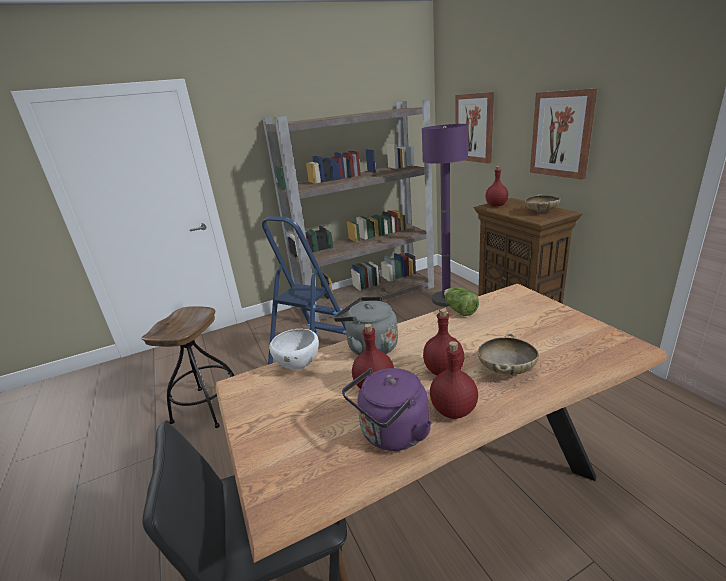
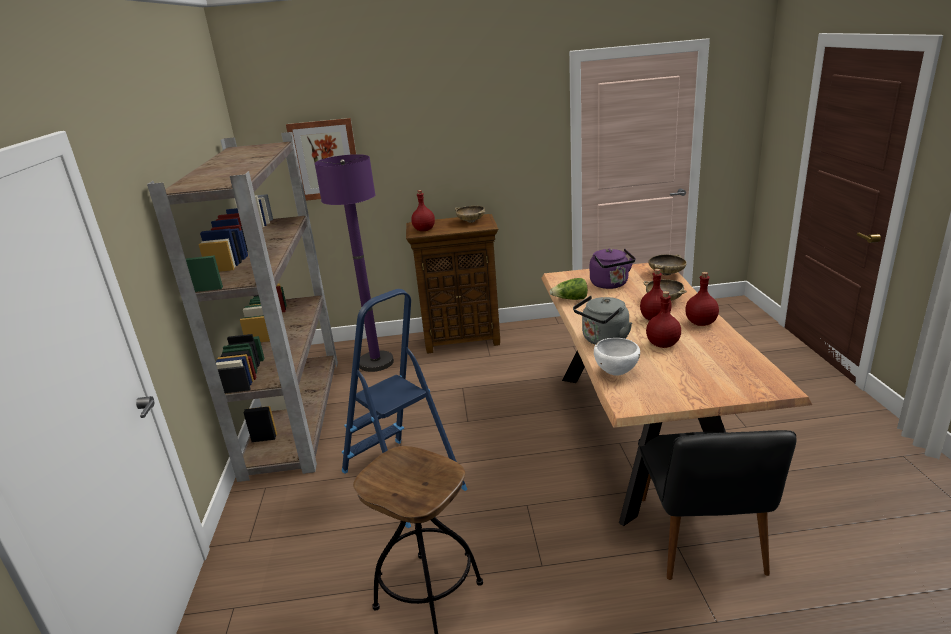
camera: 70 degrees left, 0 degrees up
purple kettle [342,368,432,451] -> purple kettle moved to [590,248,635,289]
picture [530,88,598,180] -> none
none -> beige bowl [648,254,687,276]

